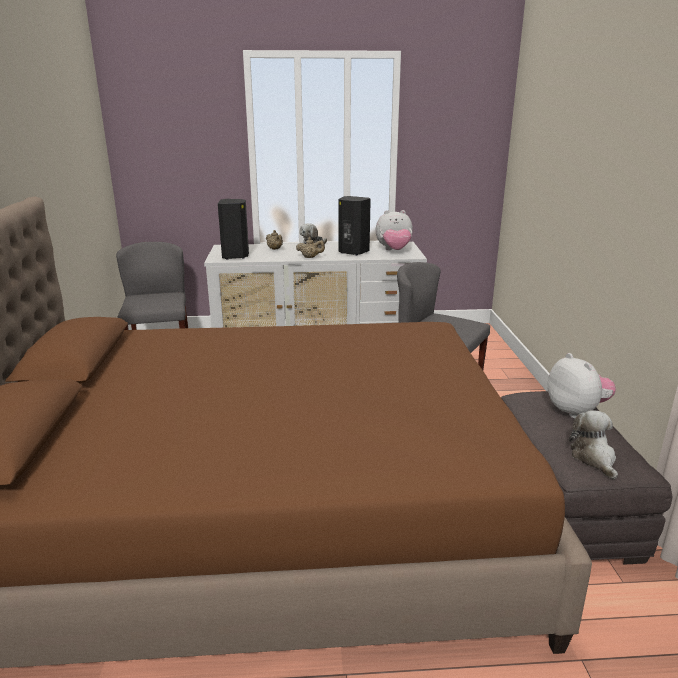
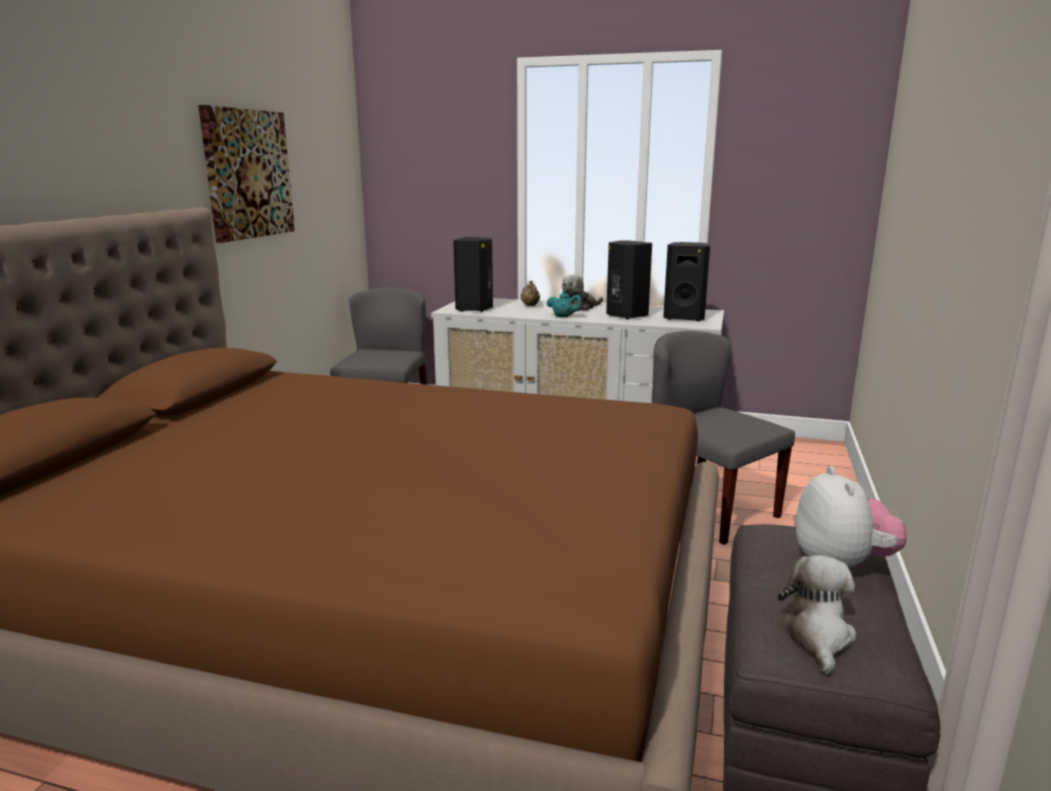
camera: 20 degrees right, 5 degrees down
beige teapot [296,237,325,258] -> turquoise teapot [547,290,582,317]
plush toy [376,210,413,250] -> black speaker [663,242,710,321]
none -> picture [198,105,295,243]

